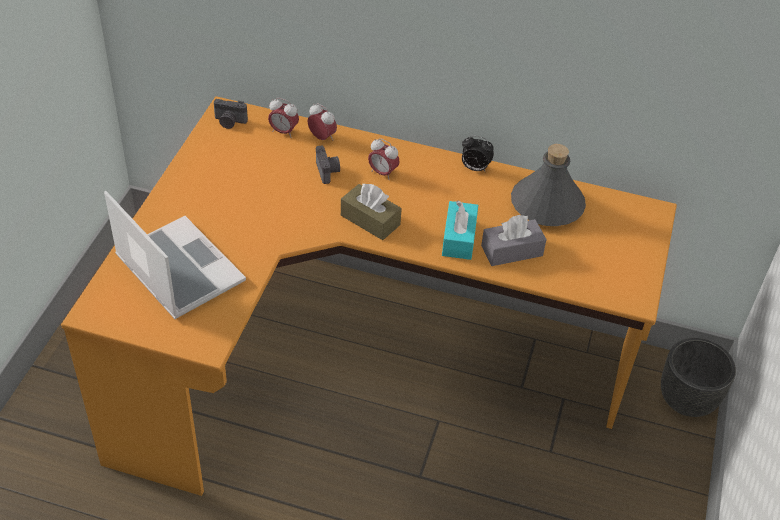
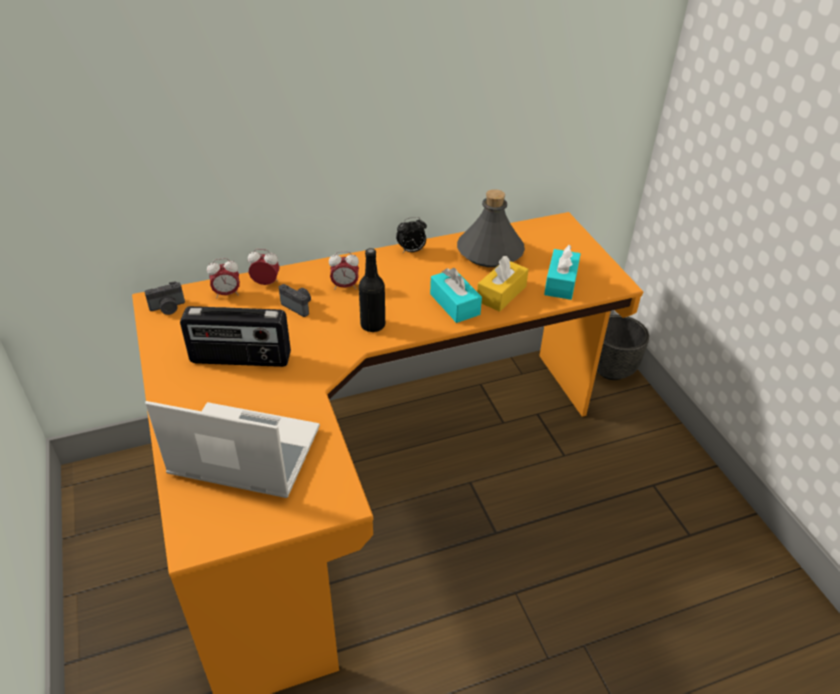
camera: 35 degrees left, 5 degrees down
brown tissue box [341,183,402,240] -> black bottle [359,248,385,332]
grey tissue box [481,215,547,266] -> yellow tissue box [477,256,529,312]
none -> radio [180,306,291,367]
none -> turquoise tissue box [544,245,581,300]

